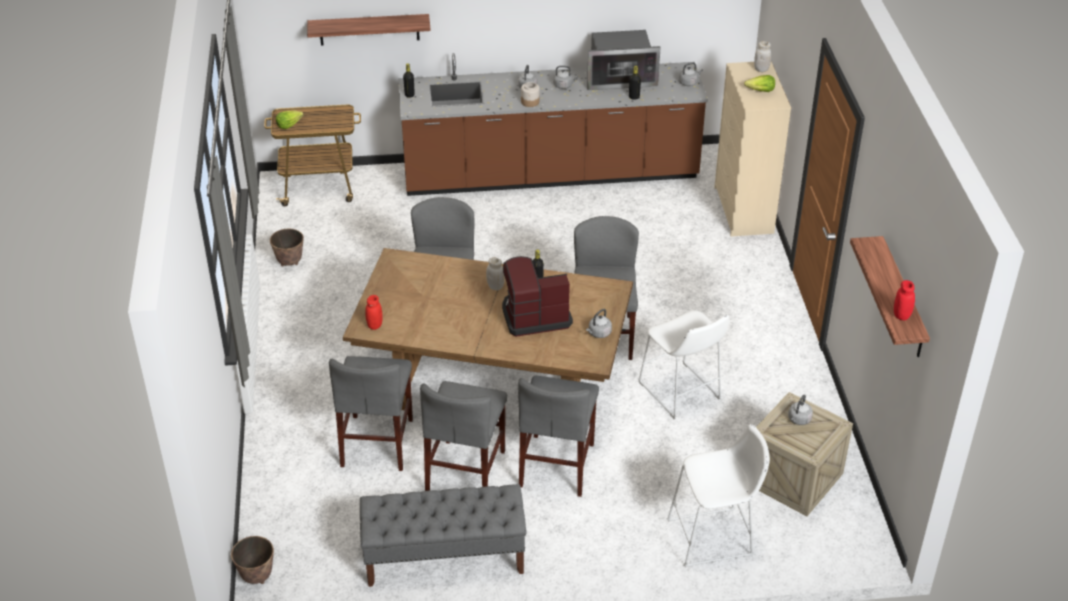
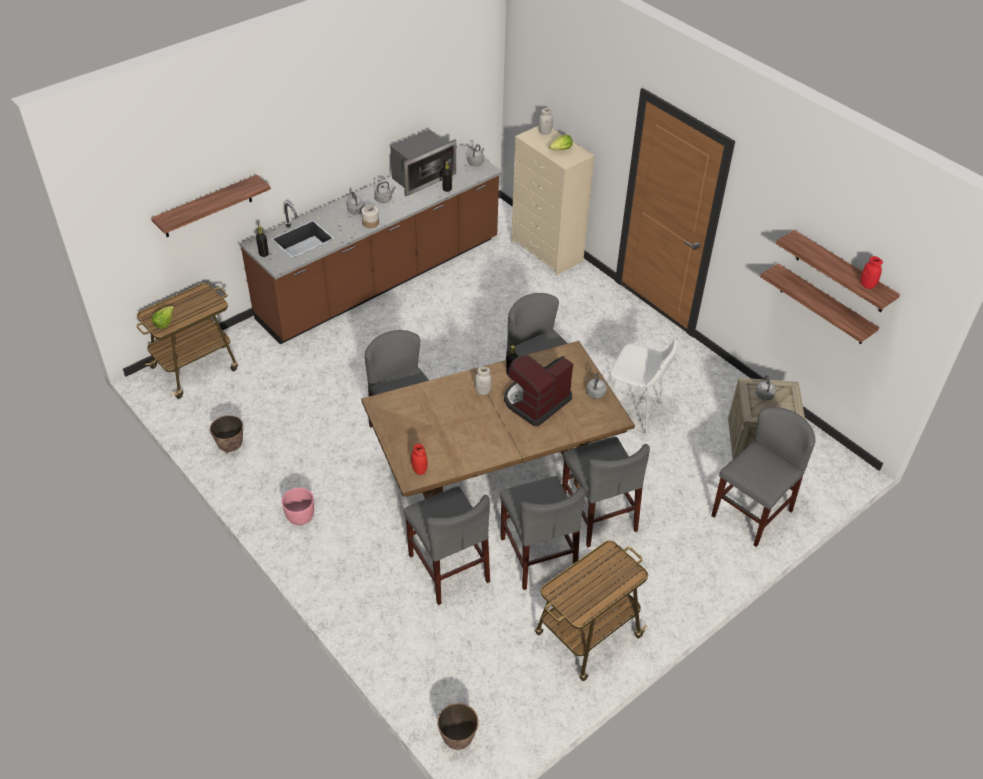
camera: 35 degrees left, 5 degrees up
grey bench [360,484,527,587] -> cart [535,540,648,681]
white stool [667,424,770,567] -> grey chair [711,407,816,547]
none -> pink planter [282,488,314,525]
none -> shelf [760,263,879,344]

